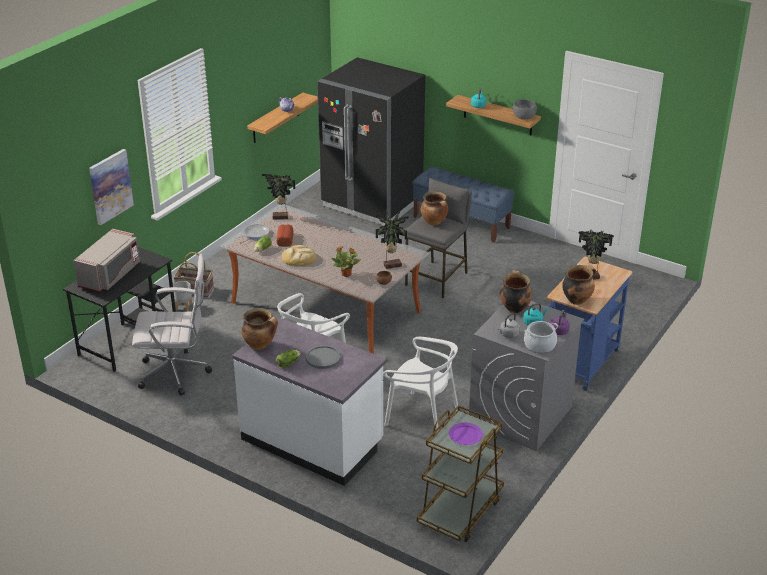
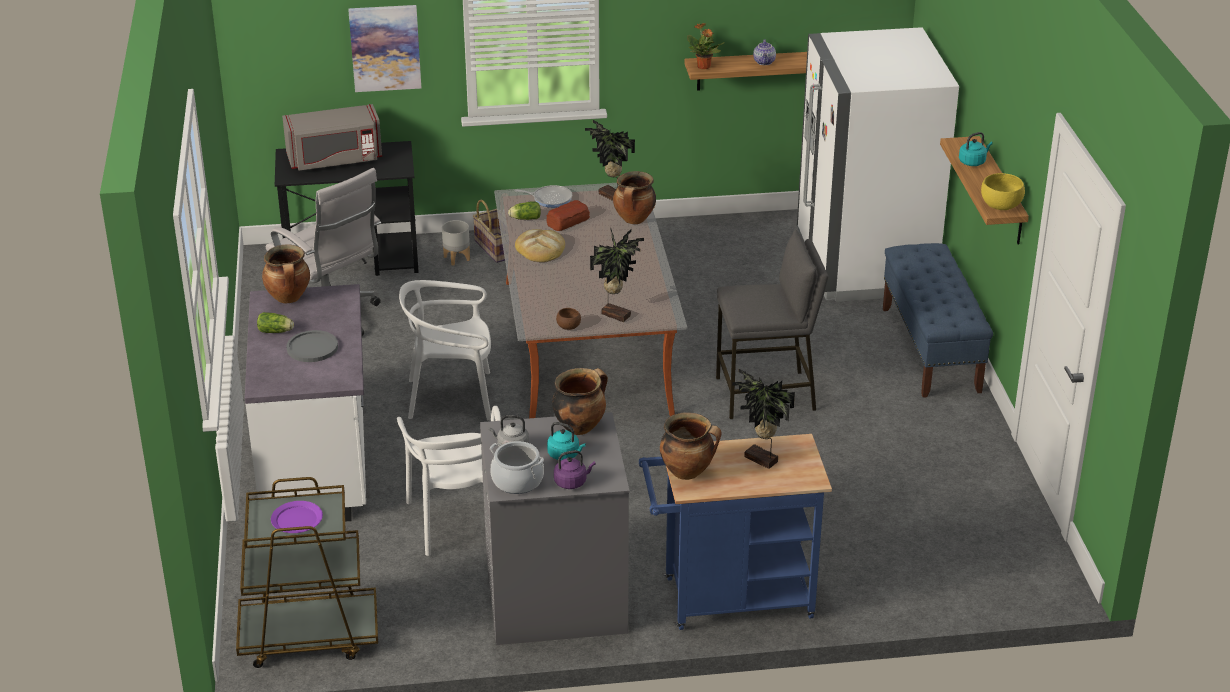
camera: 50 degrees right, 0 degrees up
black fridge [317,57,425,226] -> white fridge [797,27,959,302]
potted plant [332,246,361,277] -> potted plant moved to [687,23,725,69]
cooking pot [420,191,448,225] -> cooking pot moved to [613,171,656,224]
grey bowl [513,99,537,120] -> yellow bowl [981,173,1025,210]

